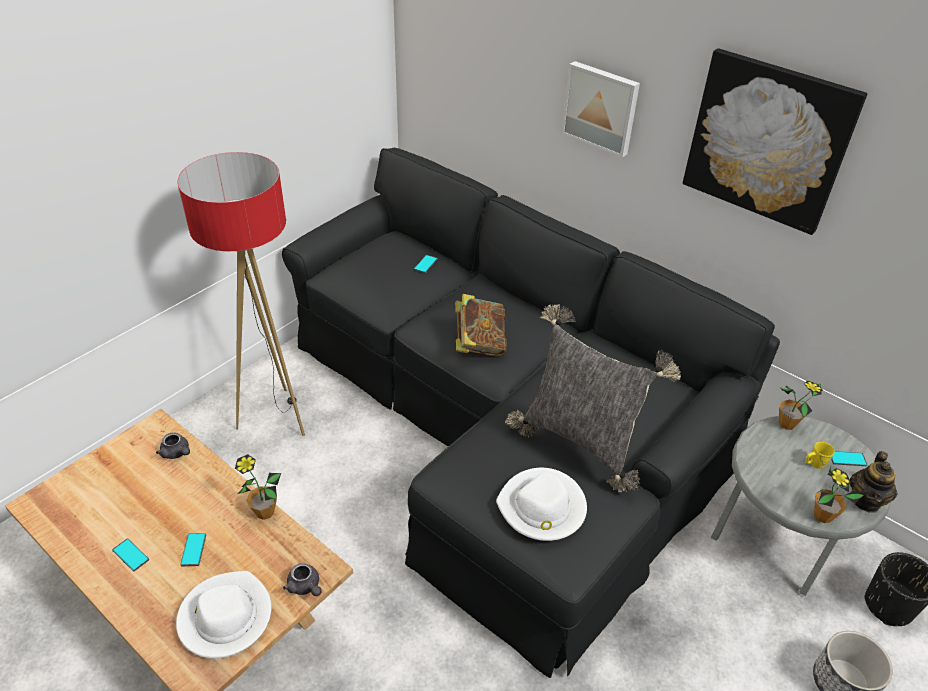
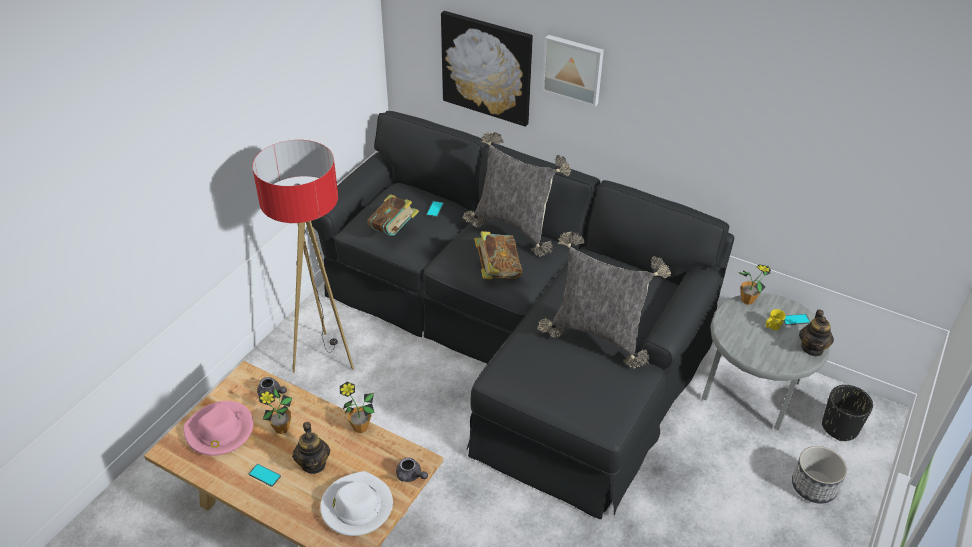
camera: 10 degrees left, 0 degrees up
phone [180,533,206,566] -> teapot [292,422,330,474]
white hat [496,468,587,541] -> none
picture [683,48,867,235] -> picture moved to [441,11,533,127]
potted plant [814,466,864,523] -> potted plant moved to [259,388,292,434]
none -> pink hat [183,401,253,456]
none -> book [367,194,419,236]
none -> pillow [462,132,571,257]

